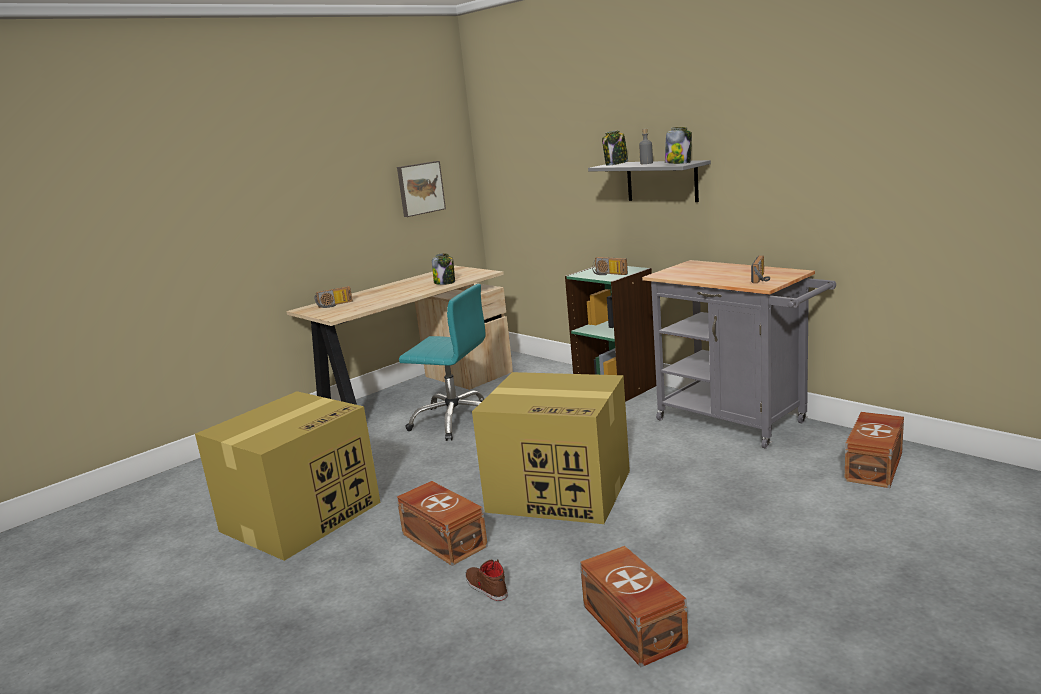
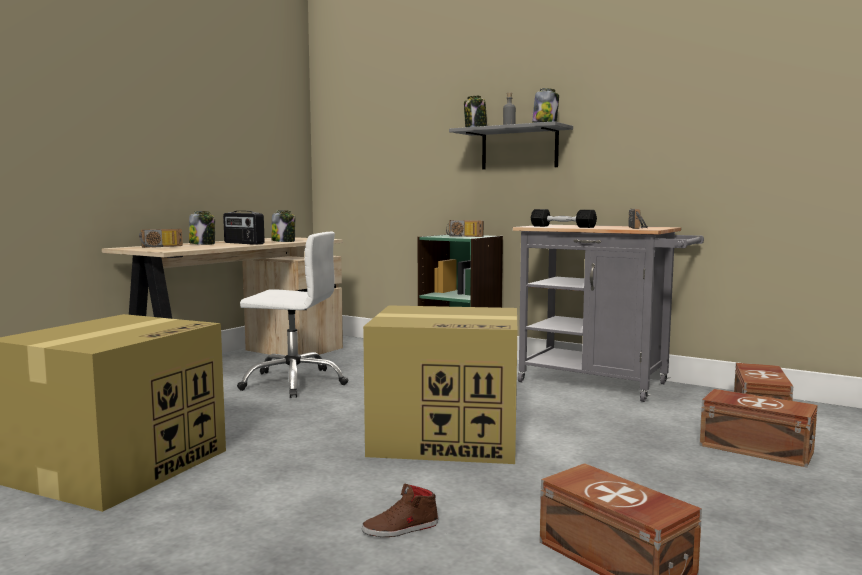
camera: 15 degrees left, 10 degrees down
picture [397,161,446,217] -> none
brown storage box [397,481,488,566] -> brown storage box moved to [699,389,818,467]
turquoise office chair [399,284,486,441] -> white office chair [237,232,348,398]
brown shoe [465,559,508,601] -> brown shoe turned 60 degrees counterclockwise [362,483,438,537]
none -> jar [189,211,215,245]
none -> radio [223,211,265,245]
none -> black dumbbell [531,209,597,228]

